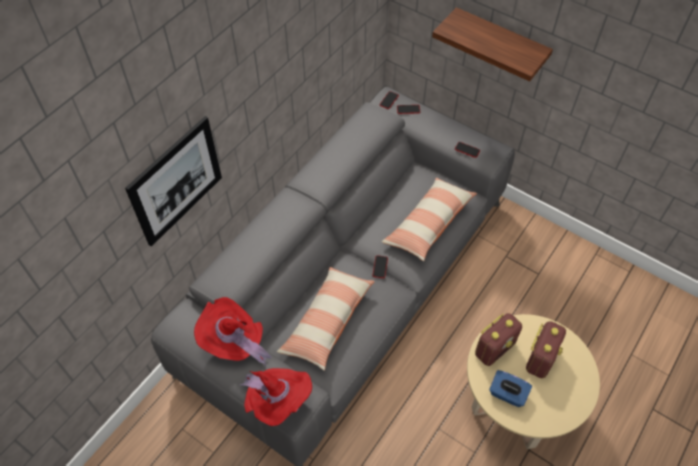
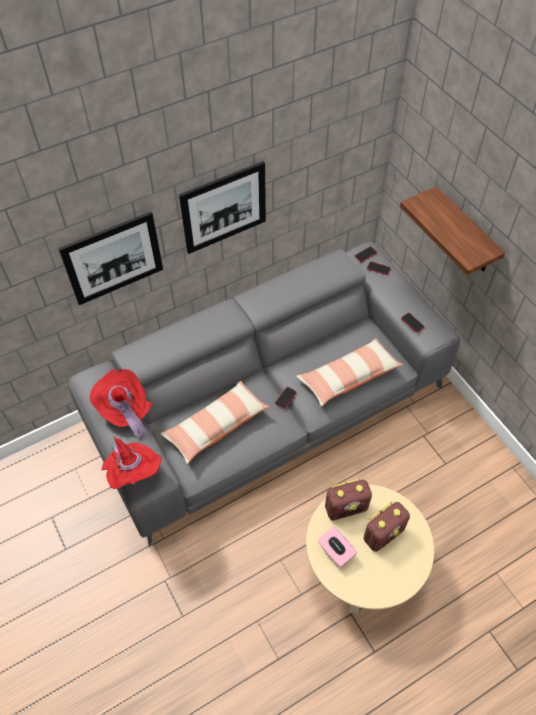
camera: 25 degrees right, 0 degrees up
blue tissue box [489,370,532,407] -> pink tissue box [318,526,357,567]
none -> picture [179,161,266,254]

